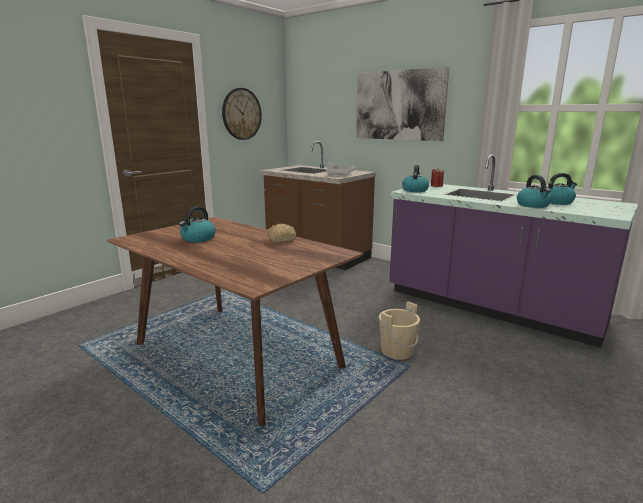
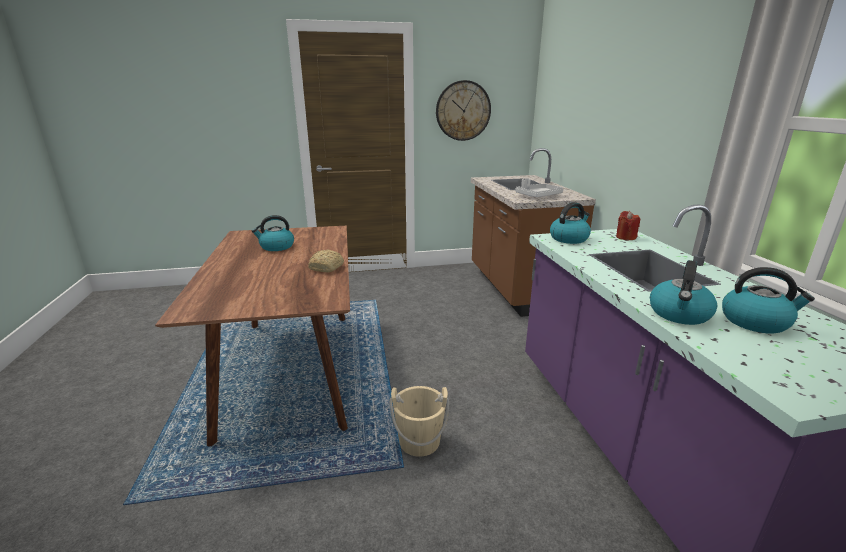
camera: 40 degrees right, 5 degrees up
picture [356,67,449,141] -> none

